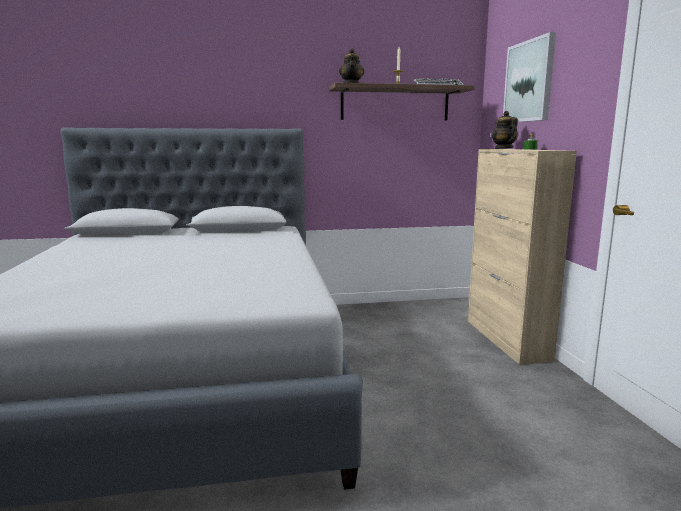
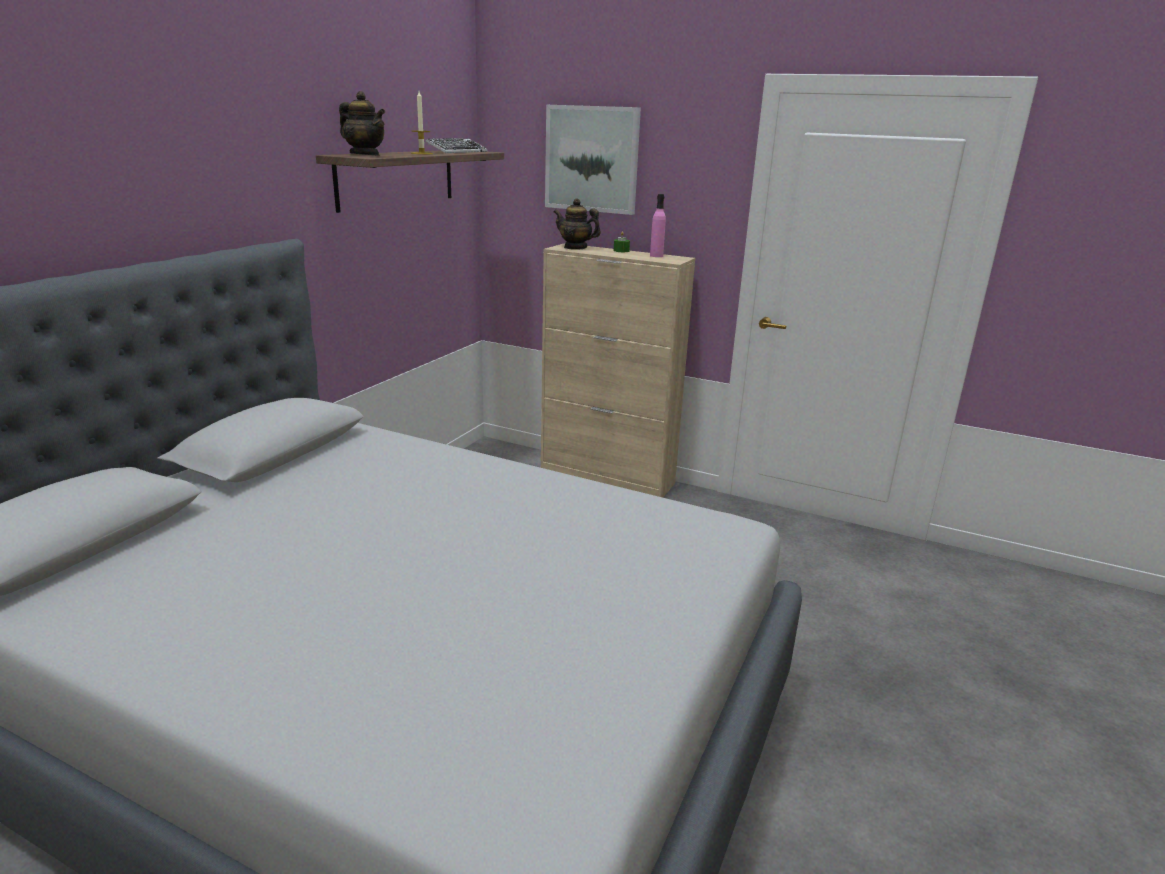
camera: 55 degrees left, 10 degrees up
none -> pink bottle [650,194,666,257]

